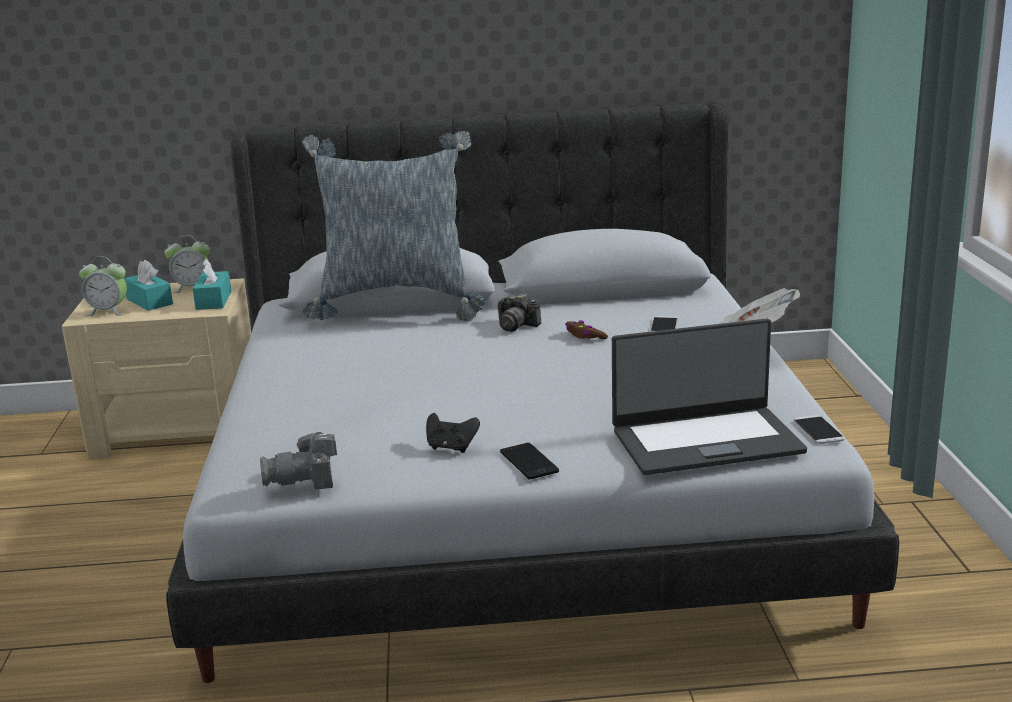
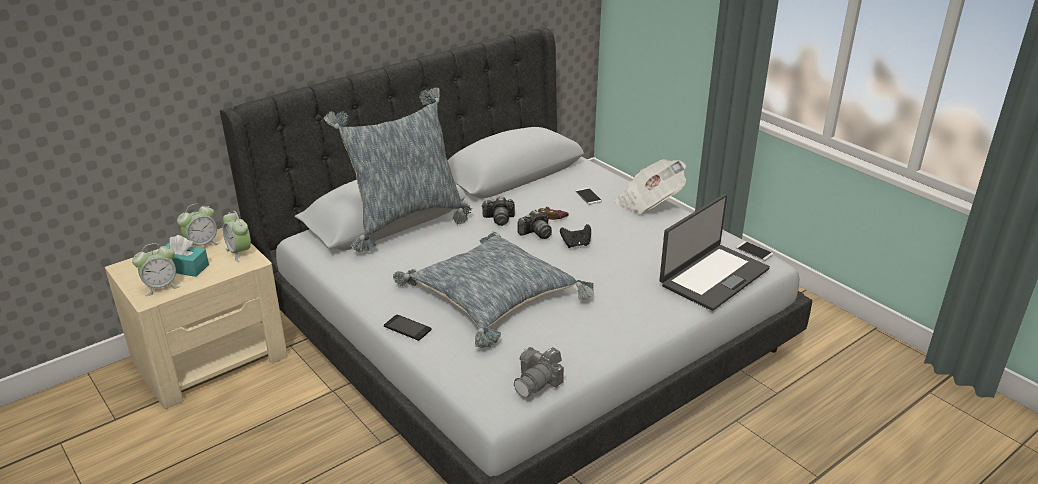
camera: 35 degrees left, 10 degrees up
turquoise tissue box [193,259,232,310] -> alarm clock [223,211,251,262]
black game controller [426,413,480,453] -> black game controller moved to [560,224,591,248]
phone [500,443,559,480] -> phone moved to [384,315,432,341]
none -> pillow [393,232,594,348]
none -> camera [517,210,552,239]

